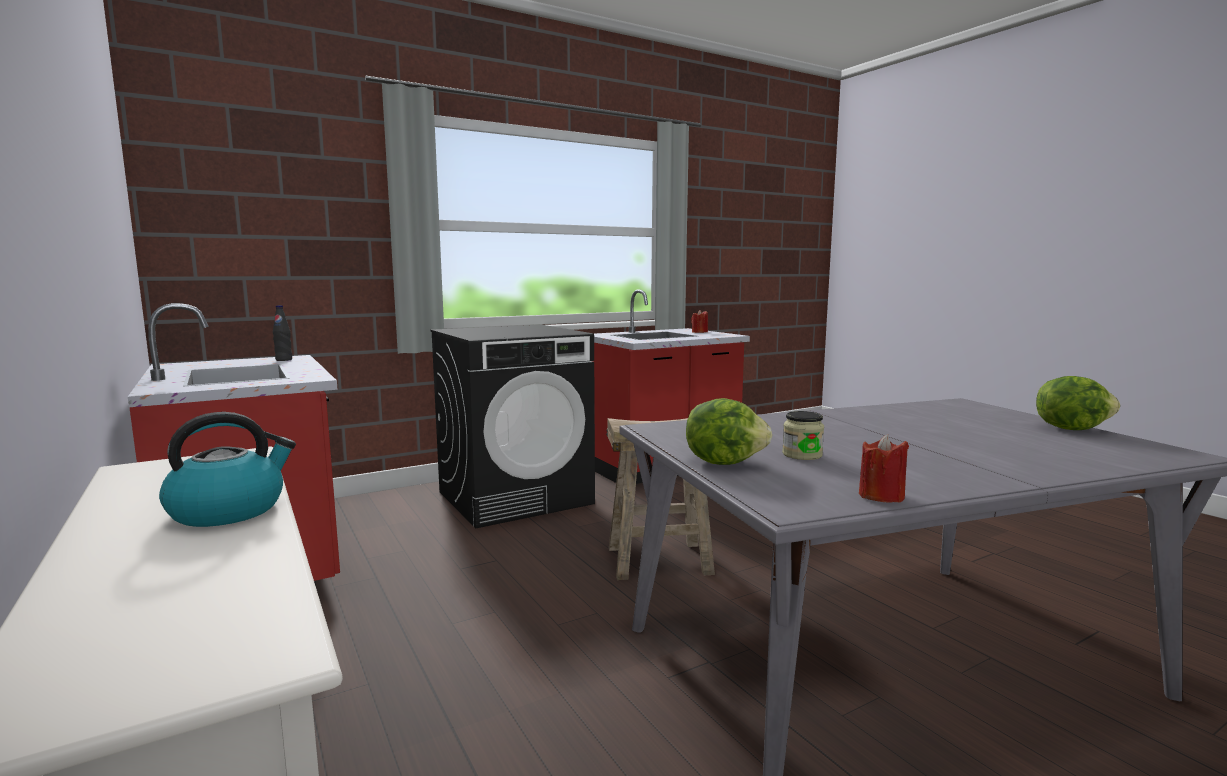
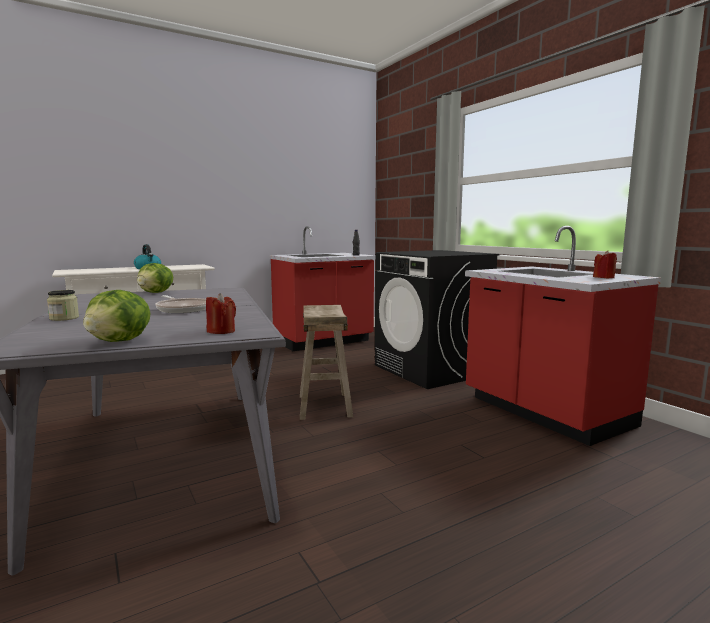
camera: 90 degrees right, 0 degrees up
jar [782,411,824,460] -> jar moved to [47,290,79,321]
red candle [859,434,909,503] -> red candle moved to [206,293,236,334]
none -> frying pan [156,295,206,313]

